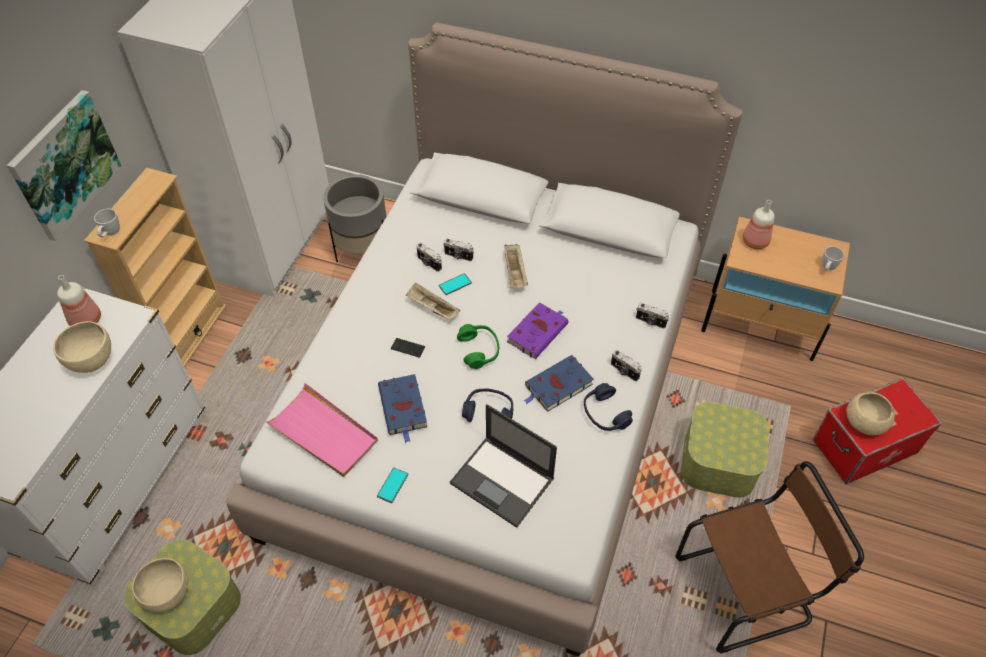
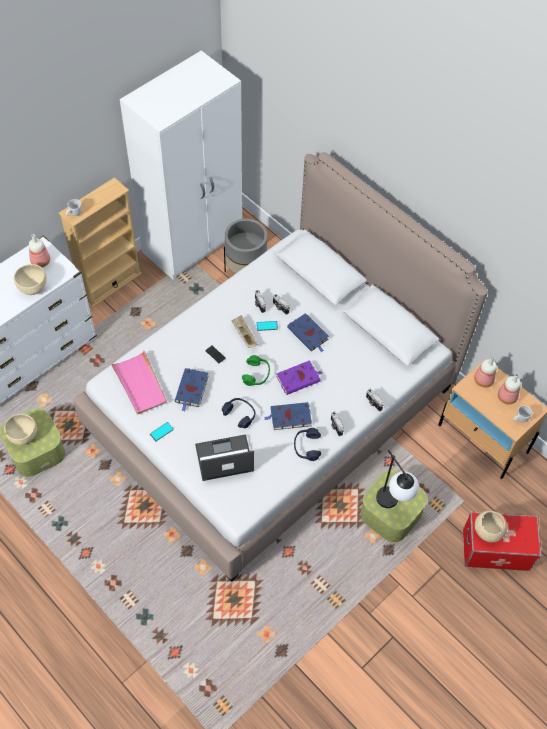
camera: 25 degrees right, 5 degrees up
picture [7,90,122,241] -> none
laptop [450,404,557,528] -> laptop turned 105 degrees clockwise [195,434,254,481]
beige tray [504,244,528,289] -> blue book [287,313,329,352]
brown chair [675,461,864,654] -> none
none -> table lamp [376,450,419,508]
none -> bottle [498,374,521,404]

